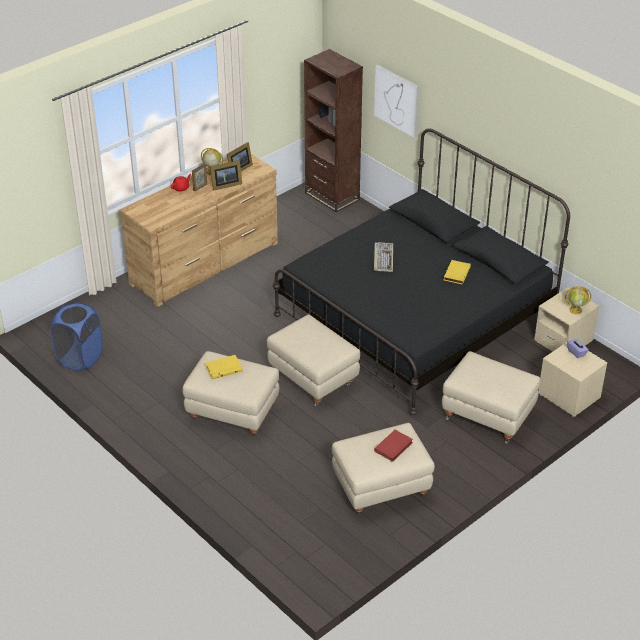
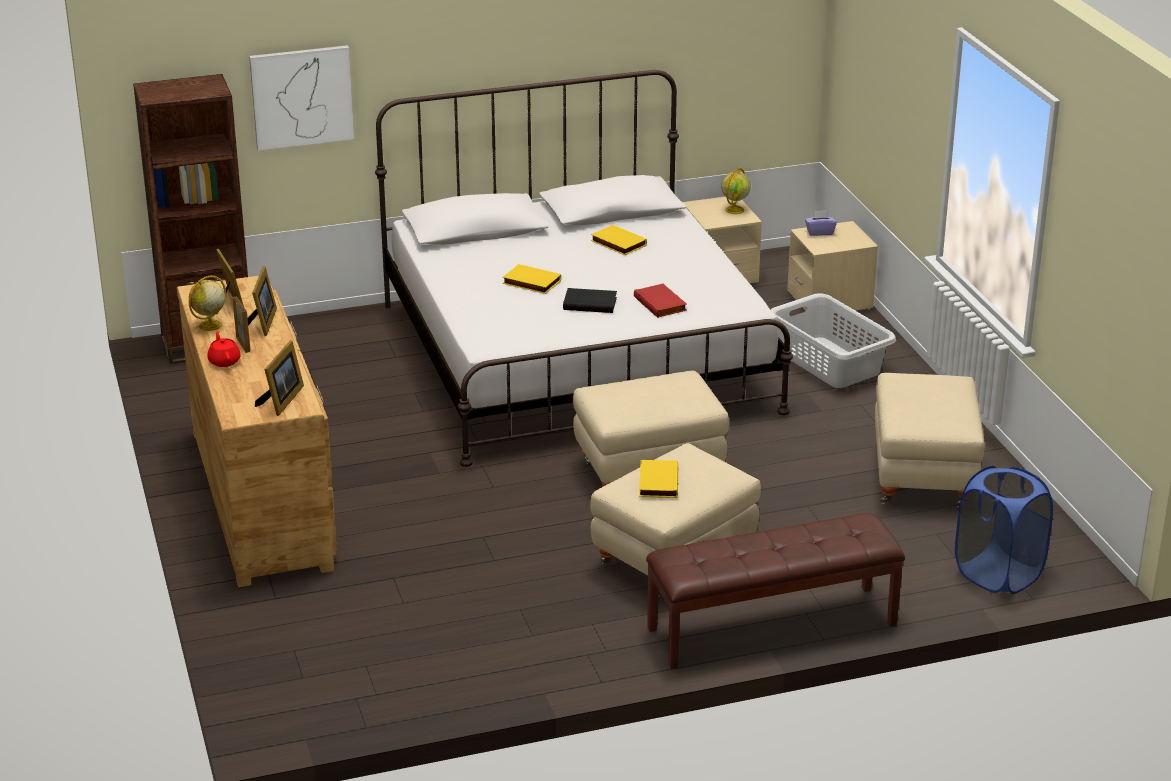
camera: 65 degrees left, 10 degrees down
blue laundry basket [51,302,103,371] -> blue laundry basket moved to [955,466,1053,594]
black bed [273,129,570,415] -> white bed [375,70,793,467]
keyboard [374,242,393,272] -> yellow book [503,264,561,294]
red book [374,429,413,462] -> red book moved to [634,284,687,318]
beige ottoman [442,351,541,444] -> grey laundry basket [771,293,896,388]
none -> picture frame [255,340,304,416]
none -> black book [563,288,617,313]
none -> brown bench [646,513,905,669]

